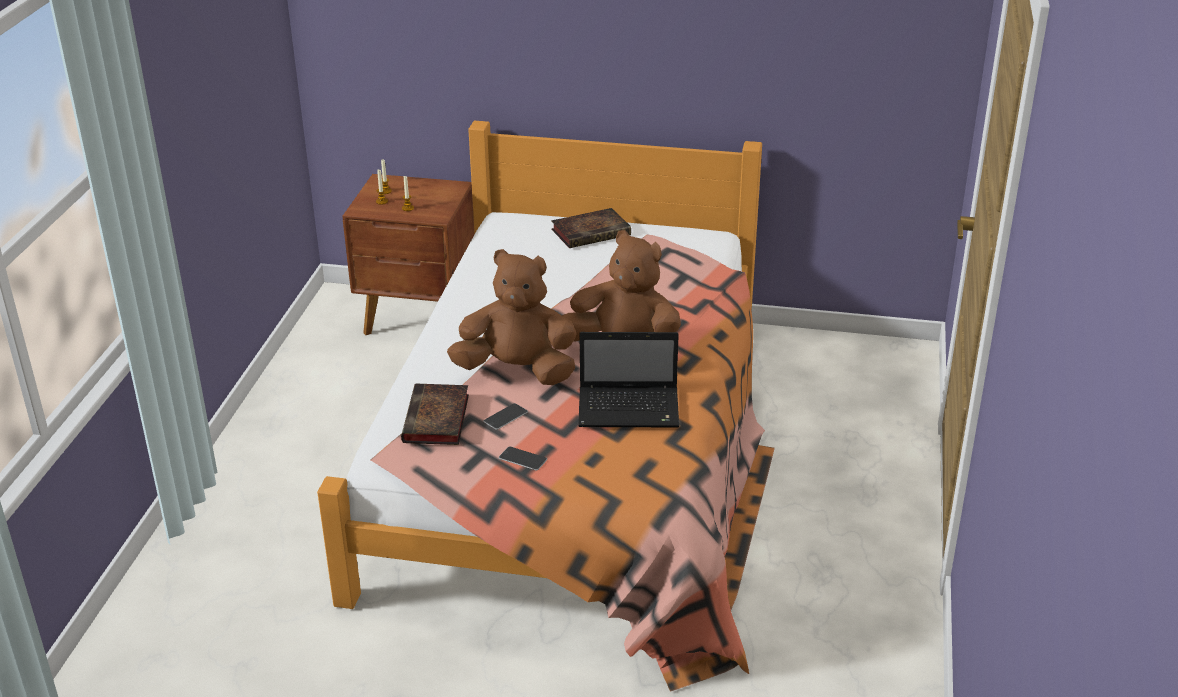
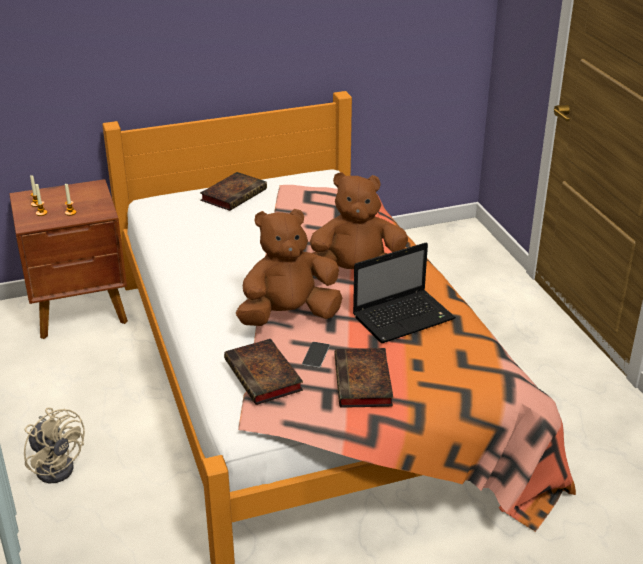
camera: 30 degrees left, 0 degrees up
phone [499,446,547,471] -> book [335,348,393,408]
none -> beige fan [24,408,85,483]

